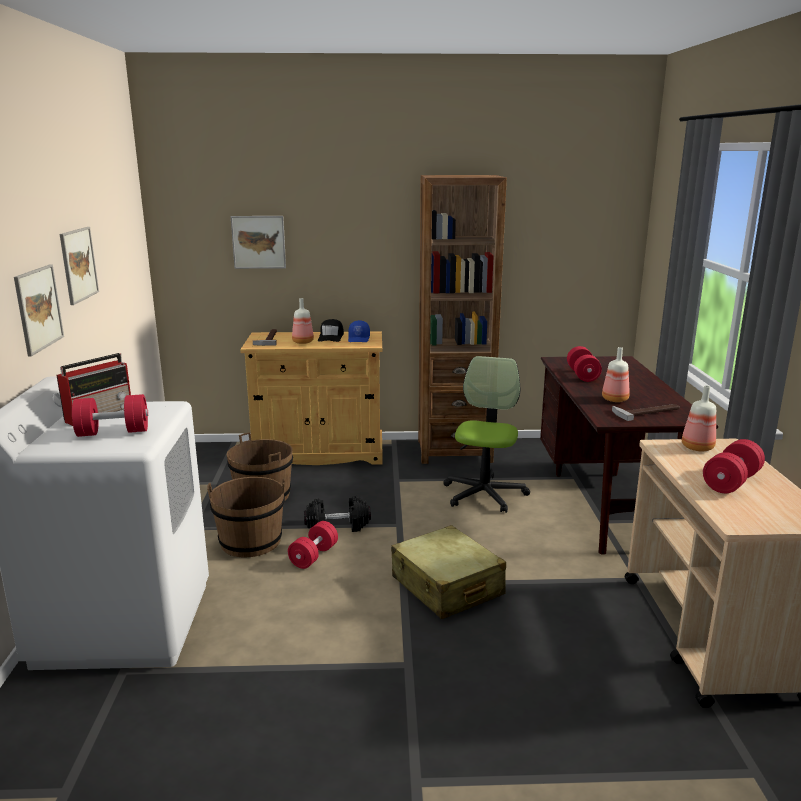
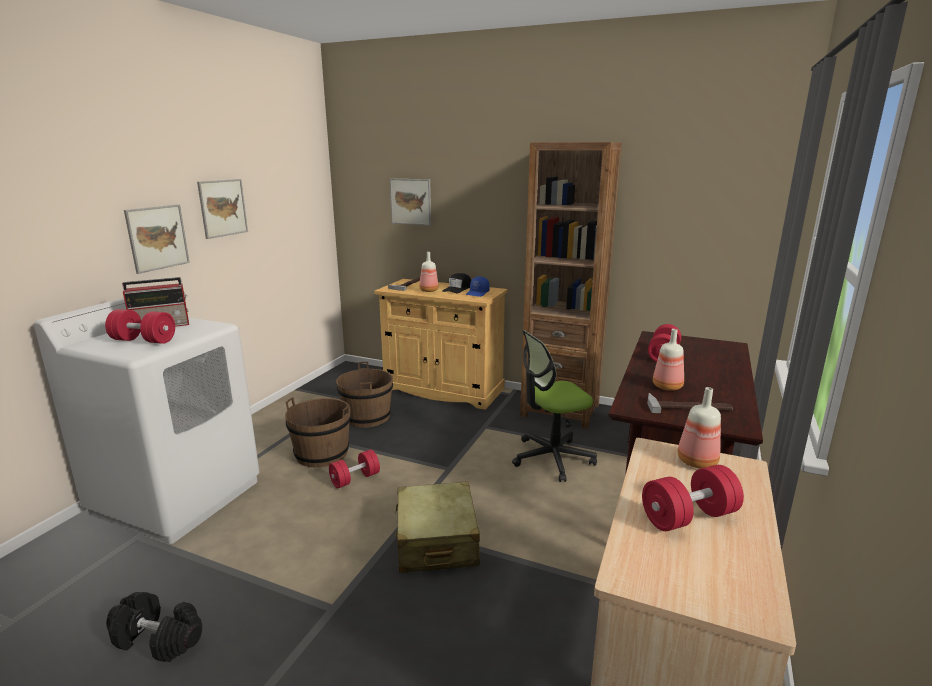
camera: 25 degrees right, 0 degrees up
black dumbbell [304,496,371,532] -> black dumbbell moved to [106,592,202,662]
office chair [443,356,530,513] -> office chair turned 150 degrees counterclockwise [512,330,597,482]

